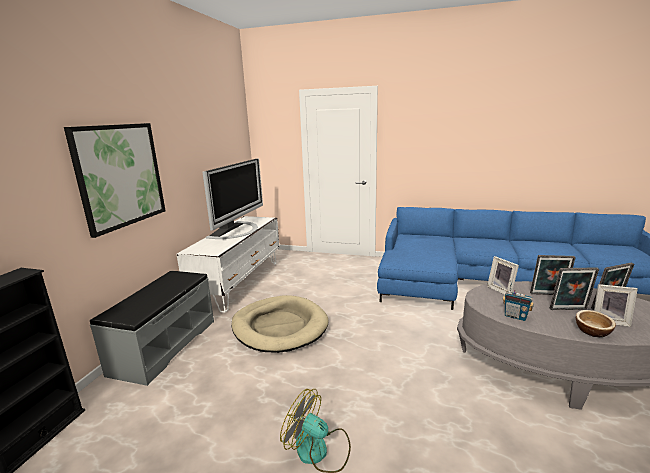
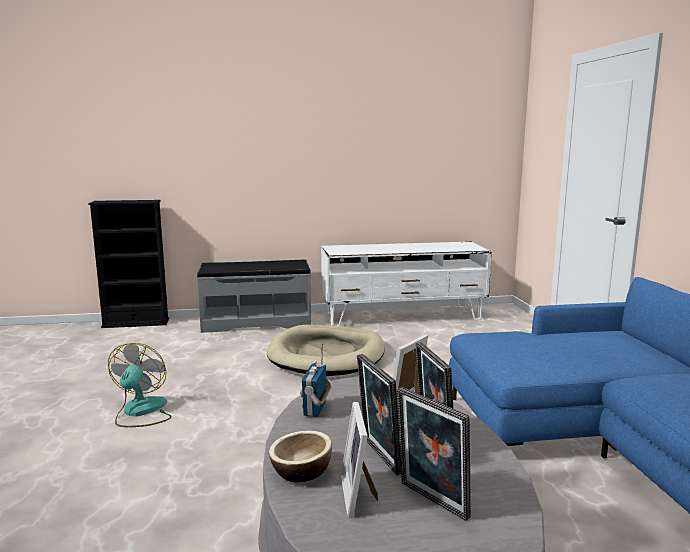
camera: 65 degrees right, 5 degrees down
picture [64,123,165,238] -> none
television [202,158,263,239] -> none

